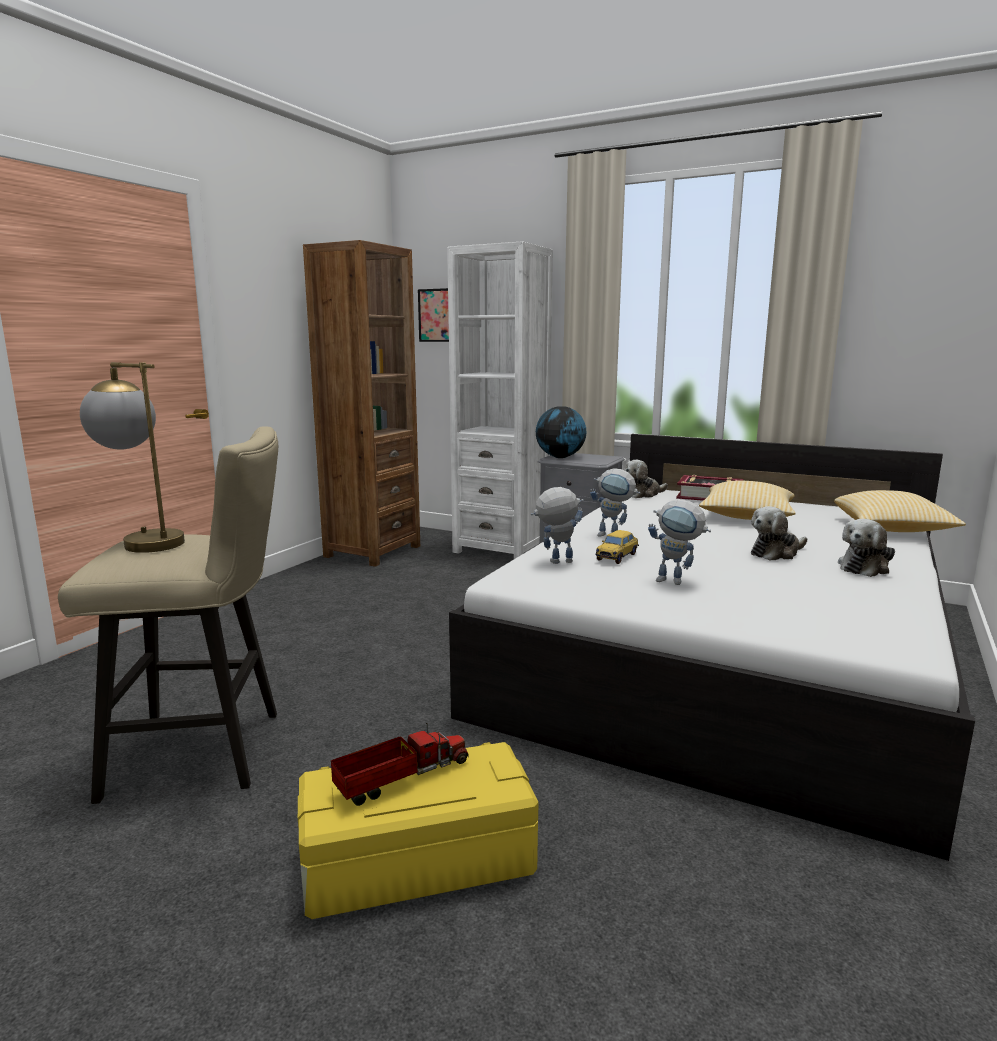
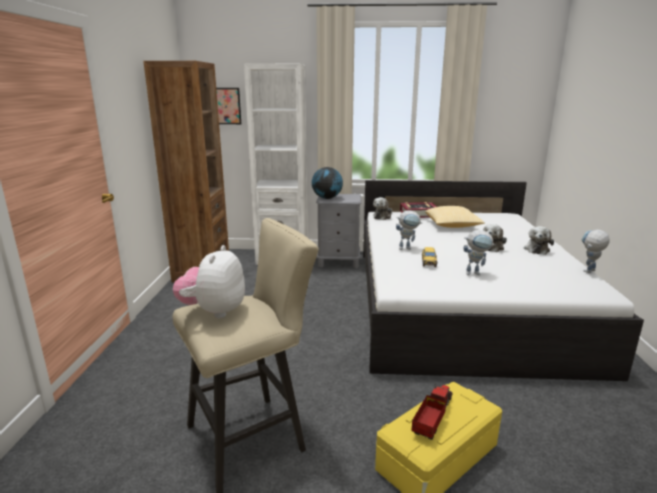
camera: 25 degrees left, 5 degrees up
table lamp [80,362,185,553] -> plush toy [173,245,245,318]
toy robot [531,487,584,564] -> toy robot moved to [582,229,610,273]
pillow [834,490,966,532] -> none

